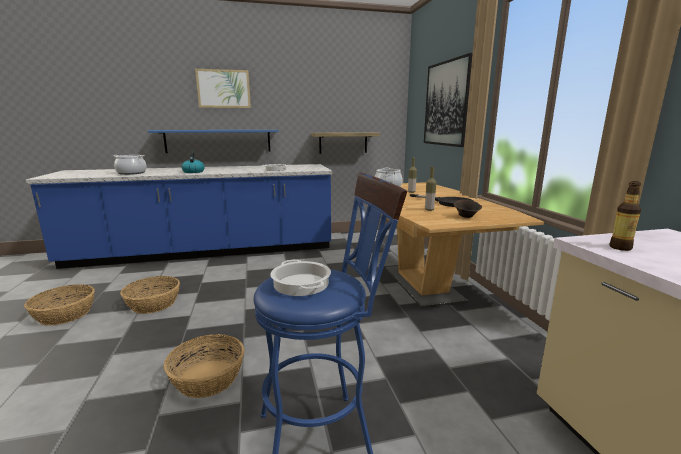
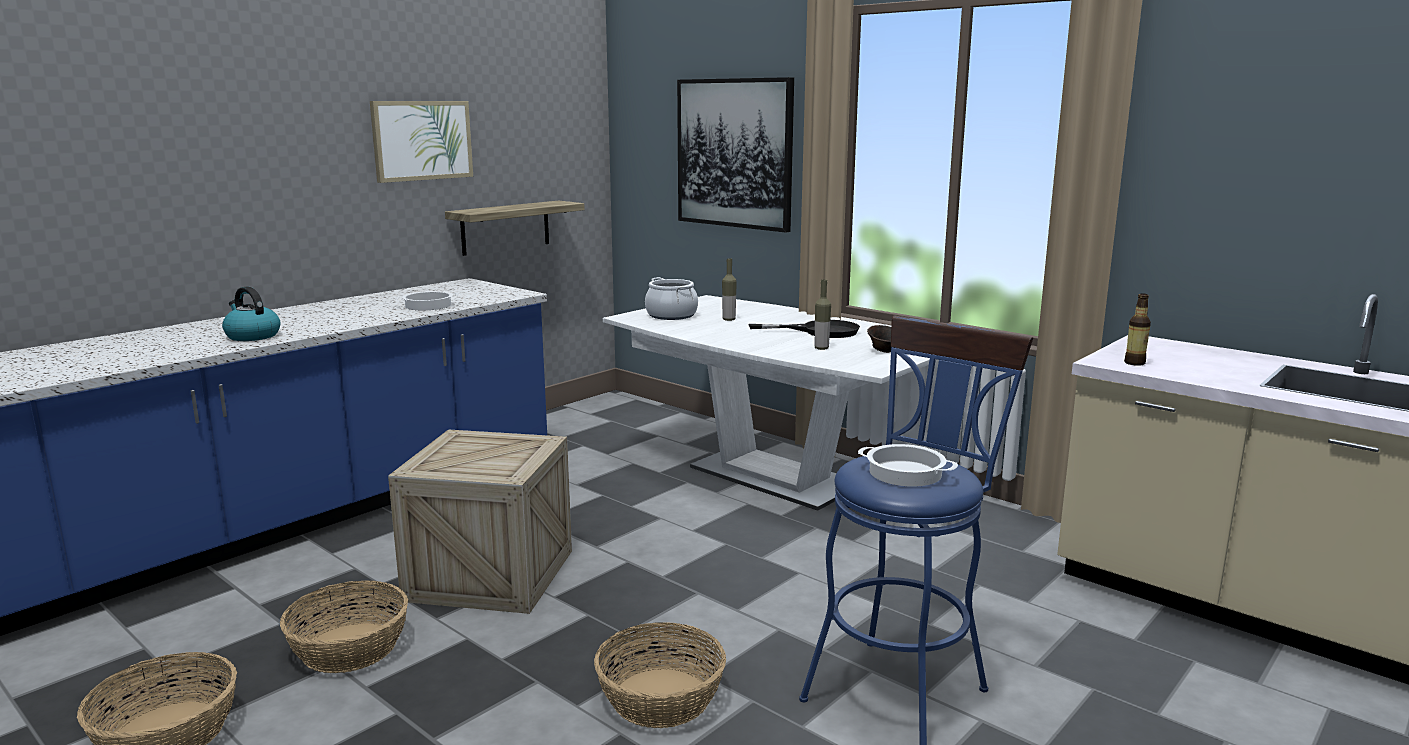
camera: 35 degrees left, 0 degrees up
cooking pot [113,155,146,175] -> none
blue shelf [148,130,279,153] -> none
picture [195,69,251,108] -> picture moved to [370,101,473,183]
brown dining table [355,182,544,308] -> white dining table [603,295,939,511]
none -> crate [388,429,572,614]

